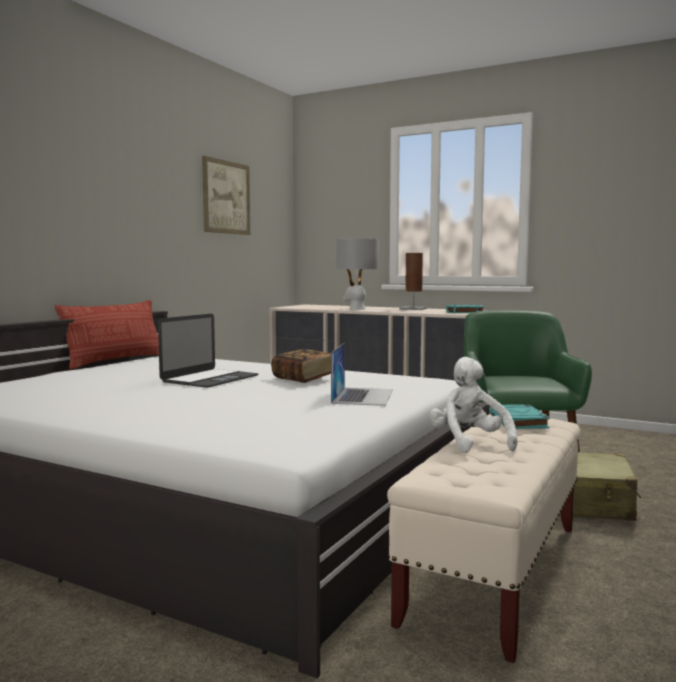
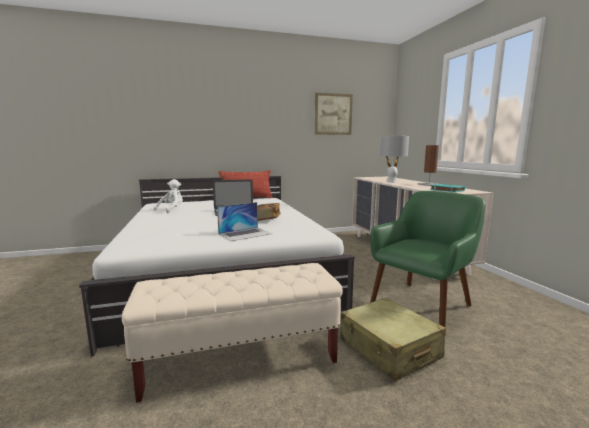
camera: 45 degrees right, 5 degrees up
white plush toy [429,357,518,453] -> white plush toy moved to [154,179,183,213]
turquoise book [489,404,550,429] -> none

